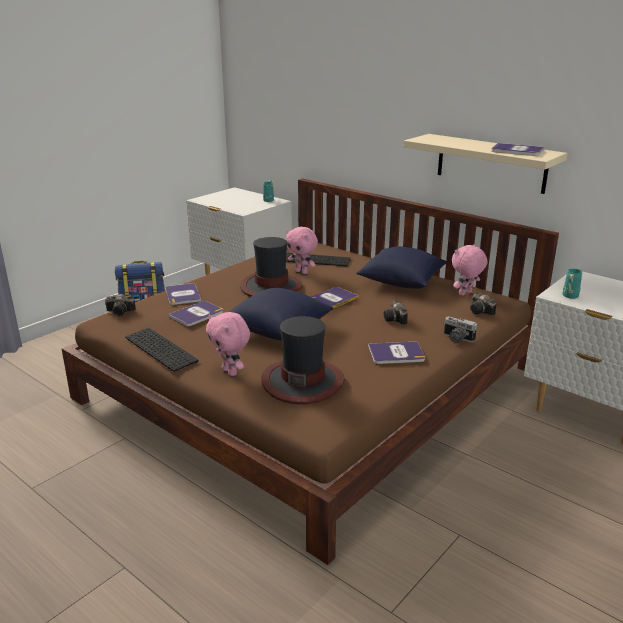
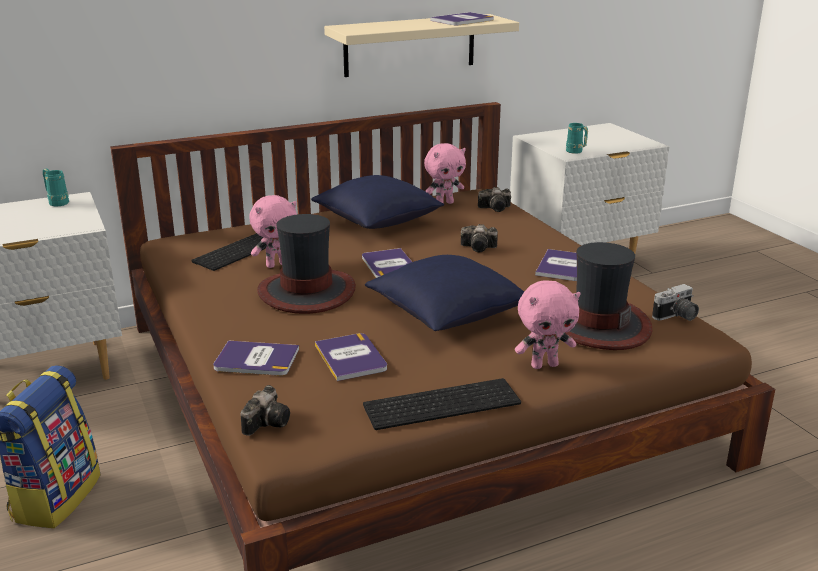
camera: 65 degrees left, 0 degrees up
camera [443,317,477,343] -> camera moved to [652,284,699,321]
pink plush toy [452,244,488,296] -> pink plush toy turned 105 degrees counterclockwise [424,143,466,204]

